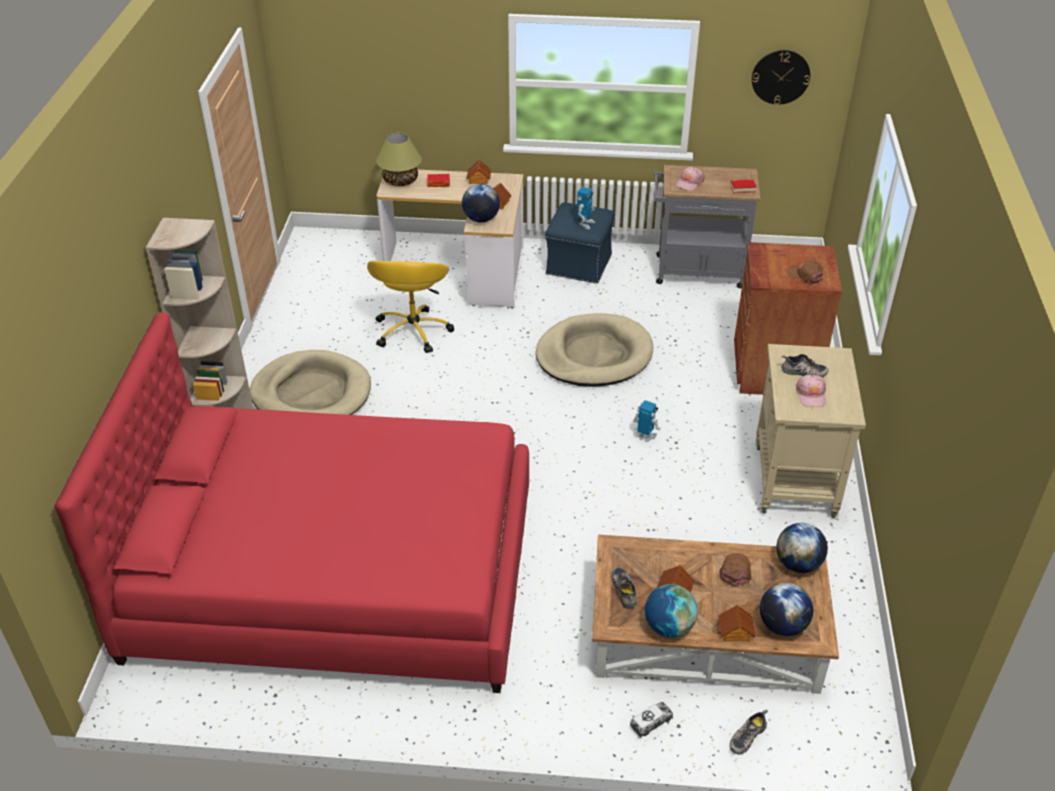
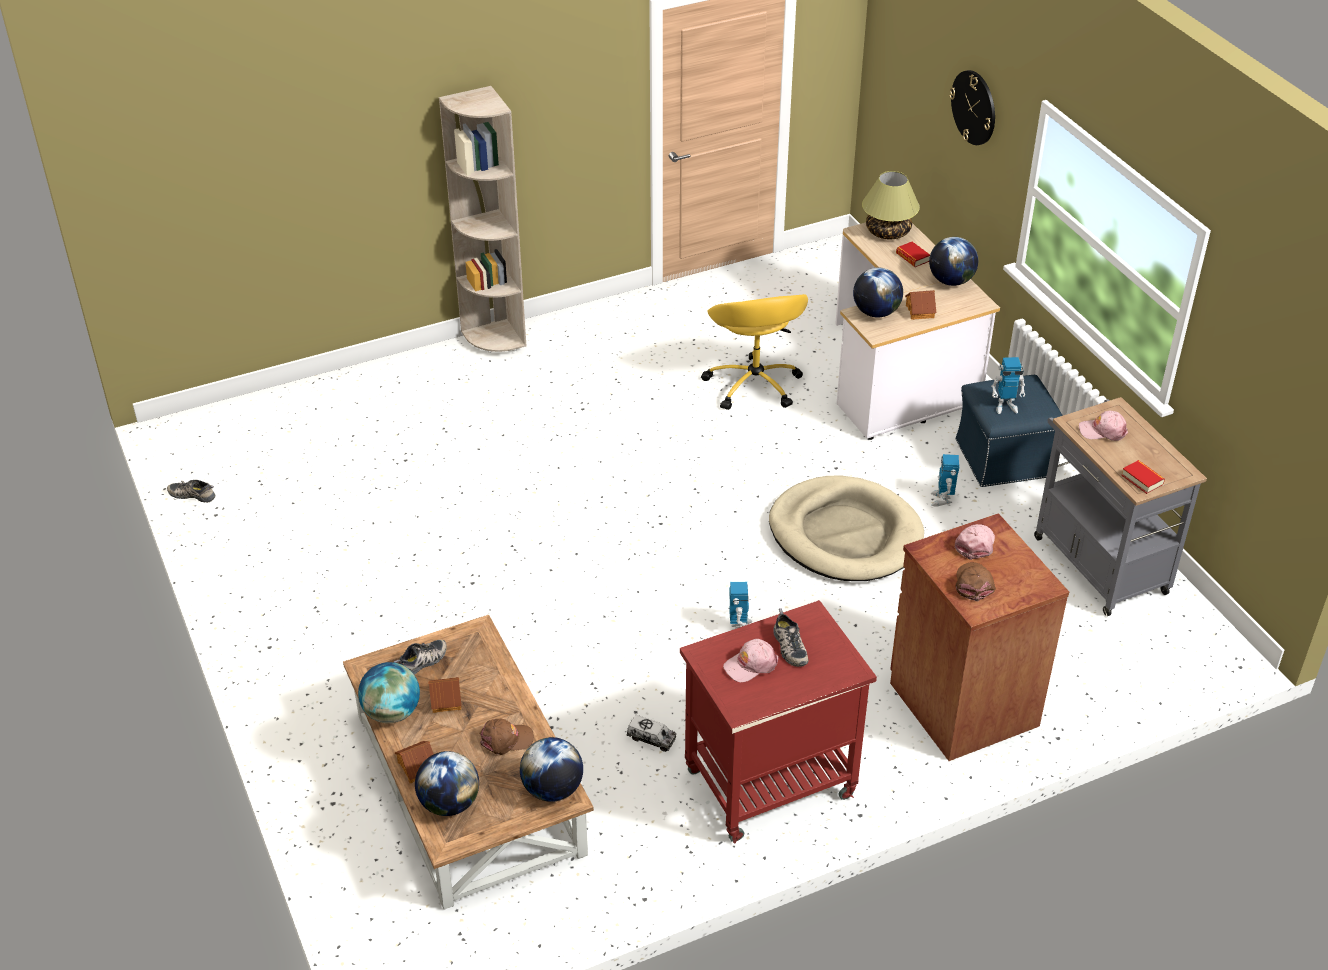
camera: 60 degrees right, 0 degrees up
red bed [55,312,529,693] -> none
beige dog bed [250,350,371,415] -> none
yellow office chair [367,261,454,353] -> yellow office chair turned 75 degrees counterclockwise [701,294,808,410]
toy house [467,159,491,184] -> globe [929,237,979,286]
toy truck [630,702,673,738] -> toy truck moved to [627,715,676,752]
shoe [730,709,768,755] -> shoe moved to [167,480,215,503]
wall clock [752,50,810,105] -> wall clock moved to [949,70,995,145]
beige cart [755,344,866,518] -> red cart [680,600,877,844]
none -> toy robot [931,454,959,506]
none -> pink cap [955,524,995,560]

